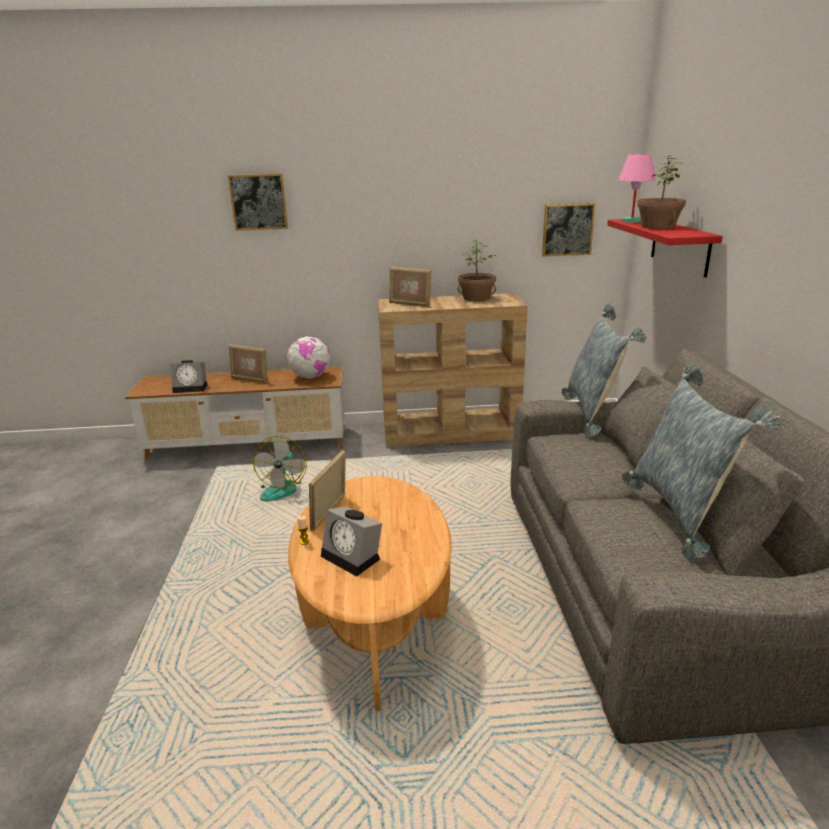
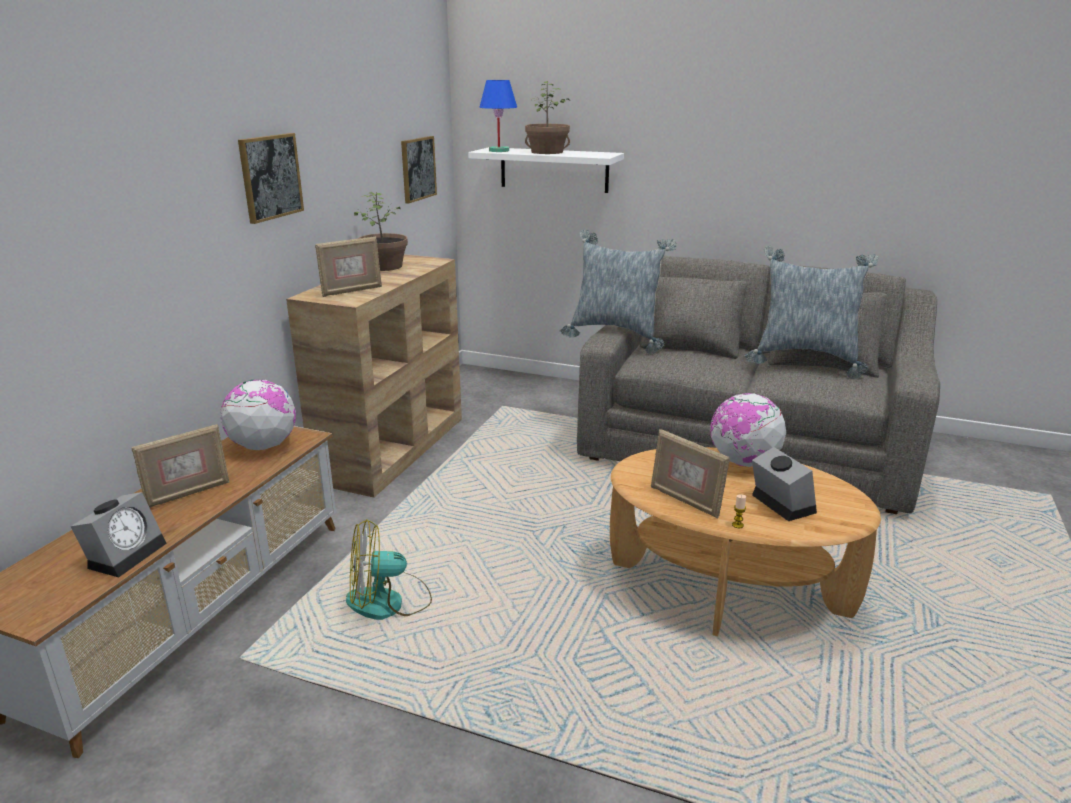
camera: 65 degrees left, 0 degrees up
picture [228,173,288,231] -> picture moved to [238,133,304,224]
fan [253,436,307,501] -> fan turned 135 degrees clockwise [346,520,432,620]
alarm clock [321,506,382,577] -> alarm clock turned 90 degrees counterclockwise [752,447,817,521]
red shelf [607,219,723,277] -> white shelf [468,147,624,193]
pink table lamp [618,154,656,223] -> blue table lamp [479,80,517,152]
none -> globe [710,393,786,467]

